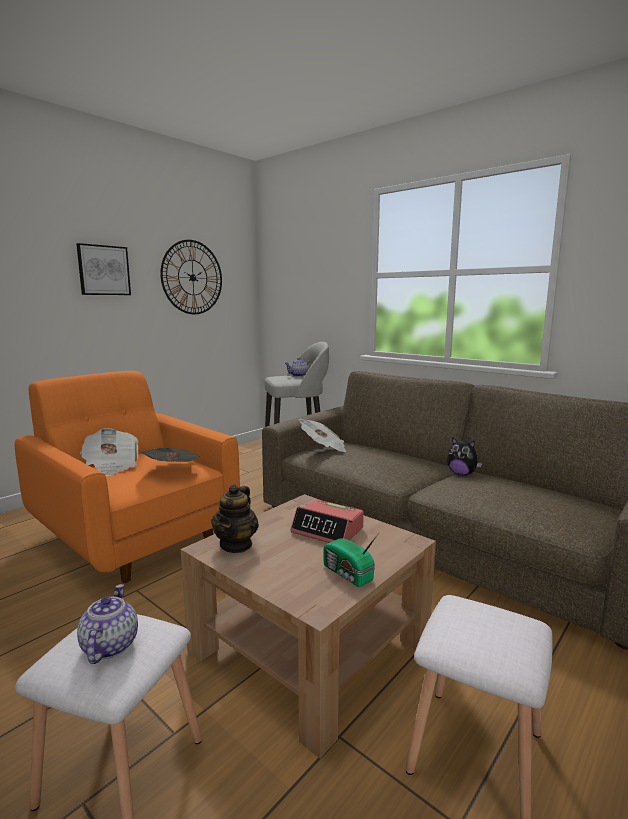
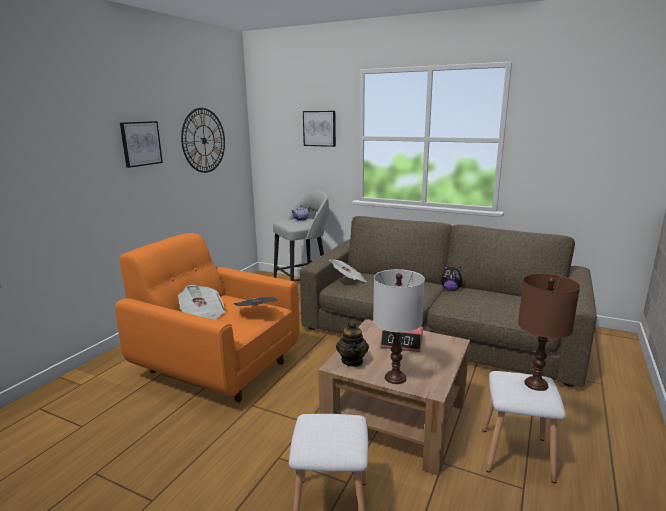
camera: 15 degrees left, 5 degrees up
teapot [77,584,138,664] -> none
radio [323,533,379,587] -> none
none -> picture [303,111,336,147]
none -> white table lamp [373,269,425,384]
none -> brown table lamp [518,273,580,391]

